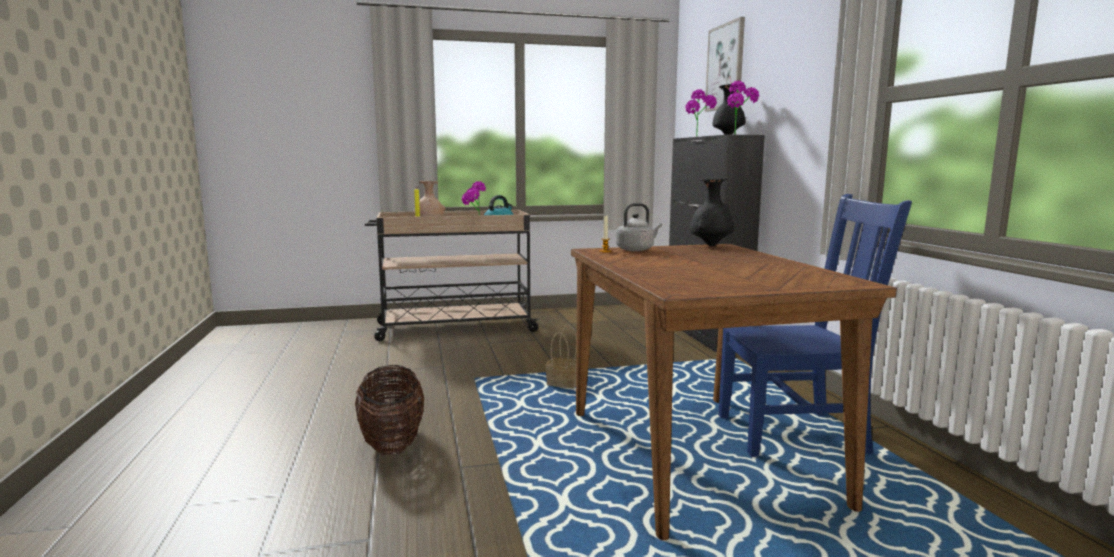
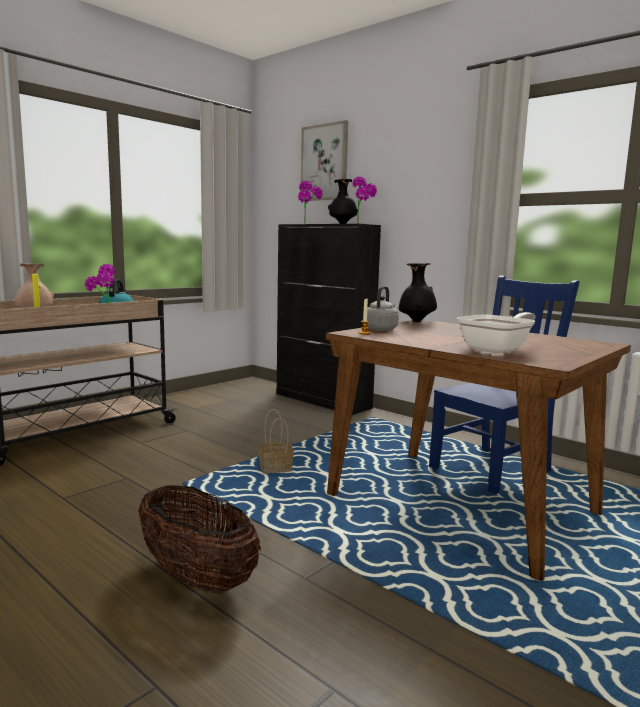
camera: 35 degrees left, 0 degrees up
none -> frying pan [457,312,536,354]

